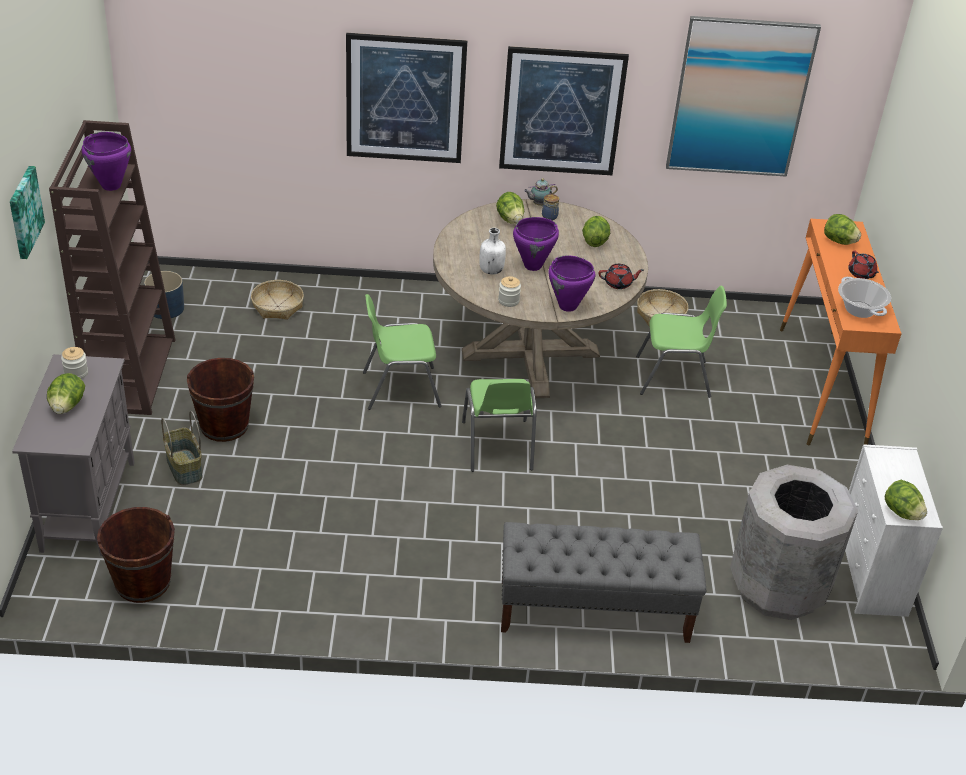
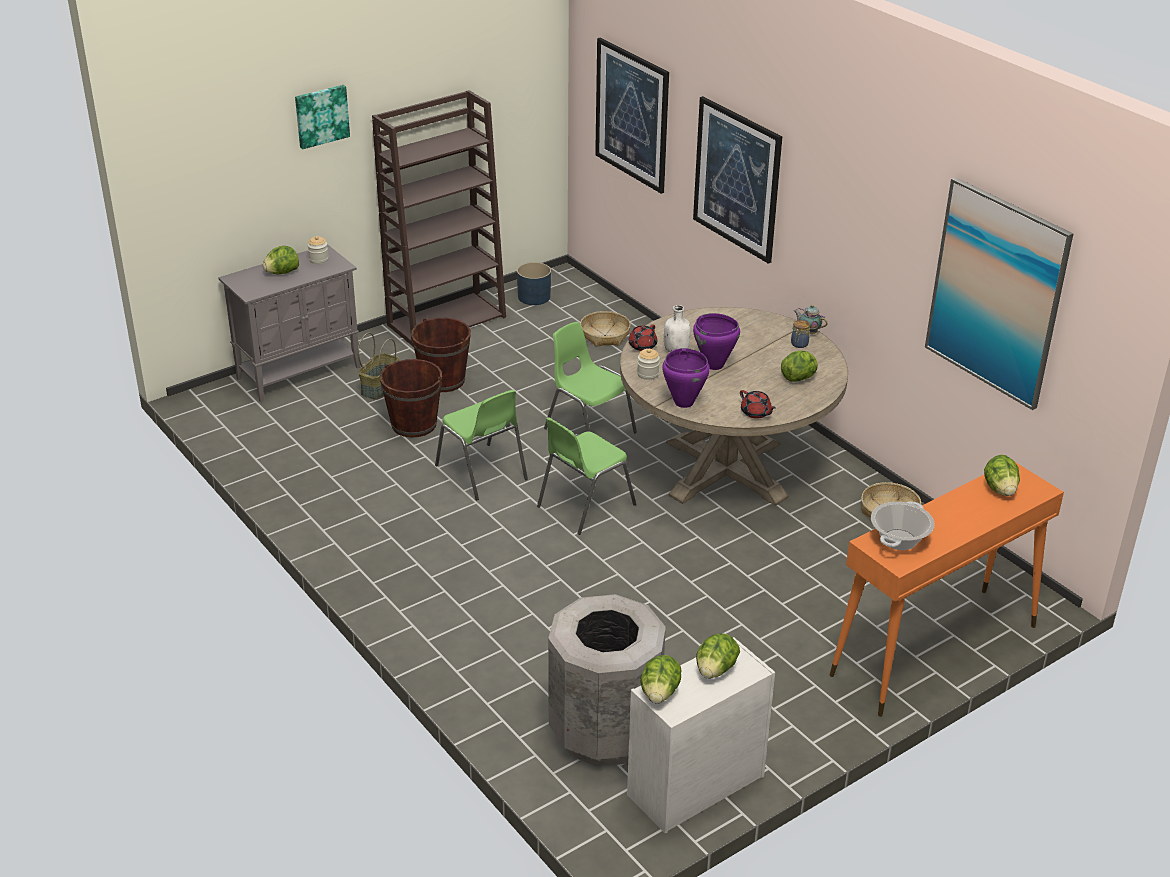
camera: 55 degrees right, 5 degrees down
purple cooking pot [82,132,131,191] -> none
brown bucket [97,507,175,603] -> brown bucket moved to [380,359,442,437]
lettuce [496,192,524,224] -> lettuce moved to [696,633,740,679]
picture [499,46,629,175] -> picture moved to [595,37,669,194]
grey bench [501,522,706,643] -> none
green chair [636,286,727,398] -> green chair moved to [435,390,528,500]
red teapot [848,251,879,279] -> red teapot moved to [629,324,657,351]

